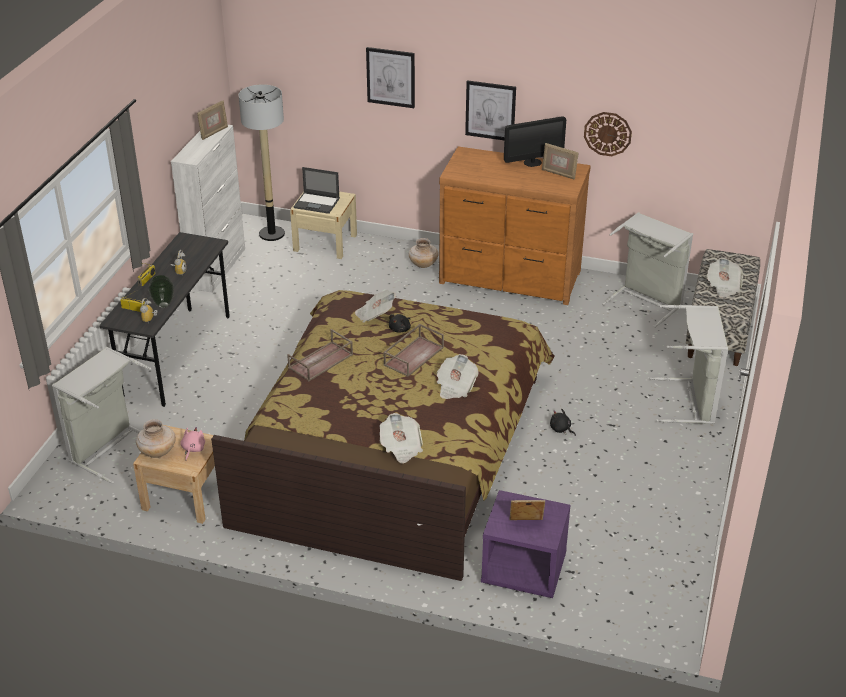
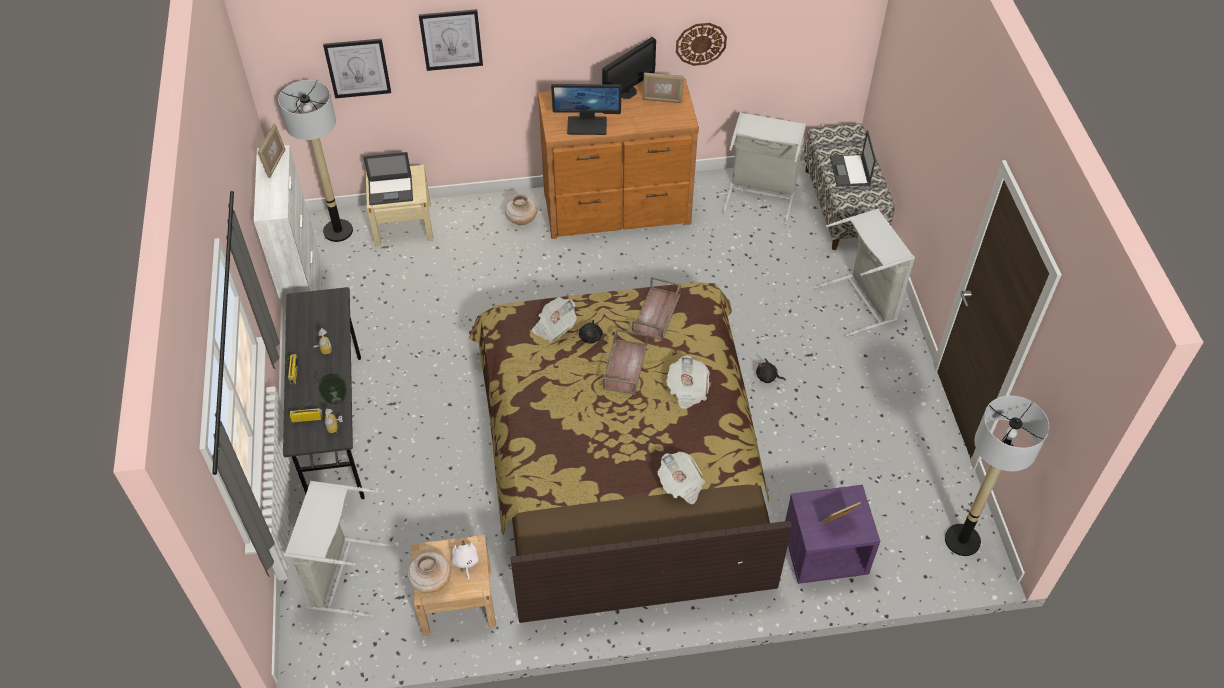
camera: 25 degrees left, 15 degrees up
pink plush toy [180,427,205,460] -> white plush toy [452,540,479,580]
brown tray [287,329,353,381] -> brown tray moved to [632,277,681,340]
picture [465,80,516,140] -> picture moved to [323,38,391,98]
newspaper [706,258,743,298] -> laptop [830,130,876,187]
none -> monitor [551,84,621,135]
none -> floor lamp [945,396,1049,556]

